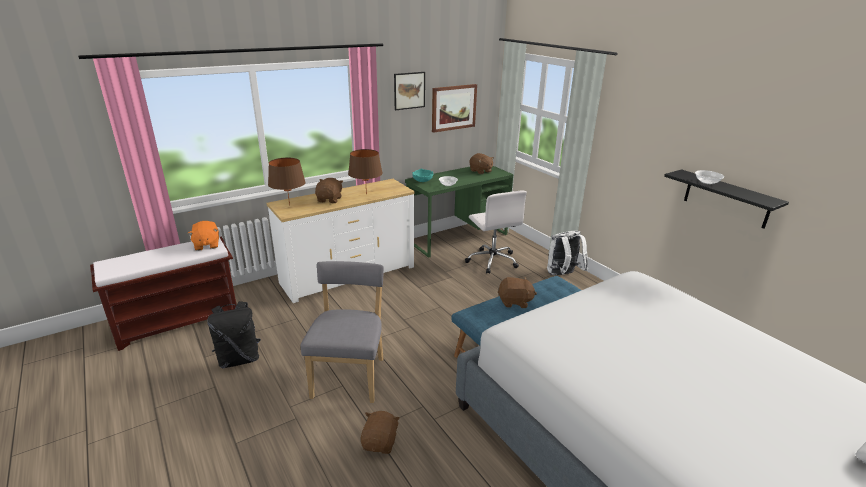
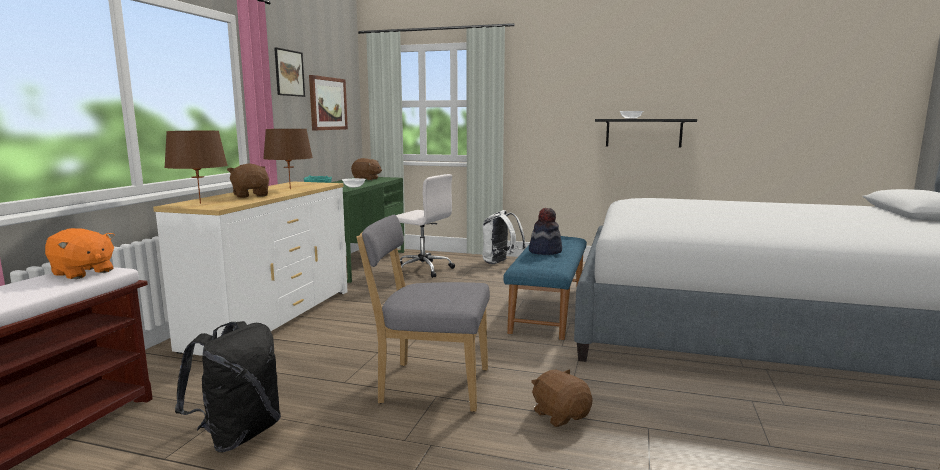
camera: 40 degrees left, 15 degrees down
grey chair [301,261,384,403] -> grey chair turned 45 degrees counterclockwise [357,214,490,412]
brown plush toy [498,277,537,308] -> hat [529,208,562,255]

